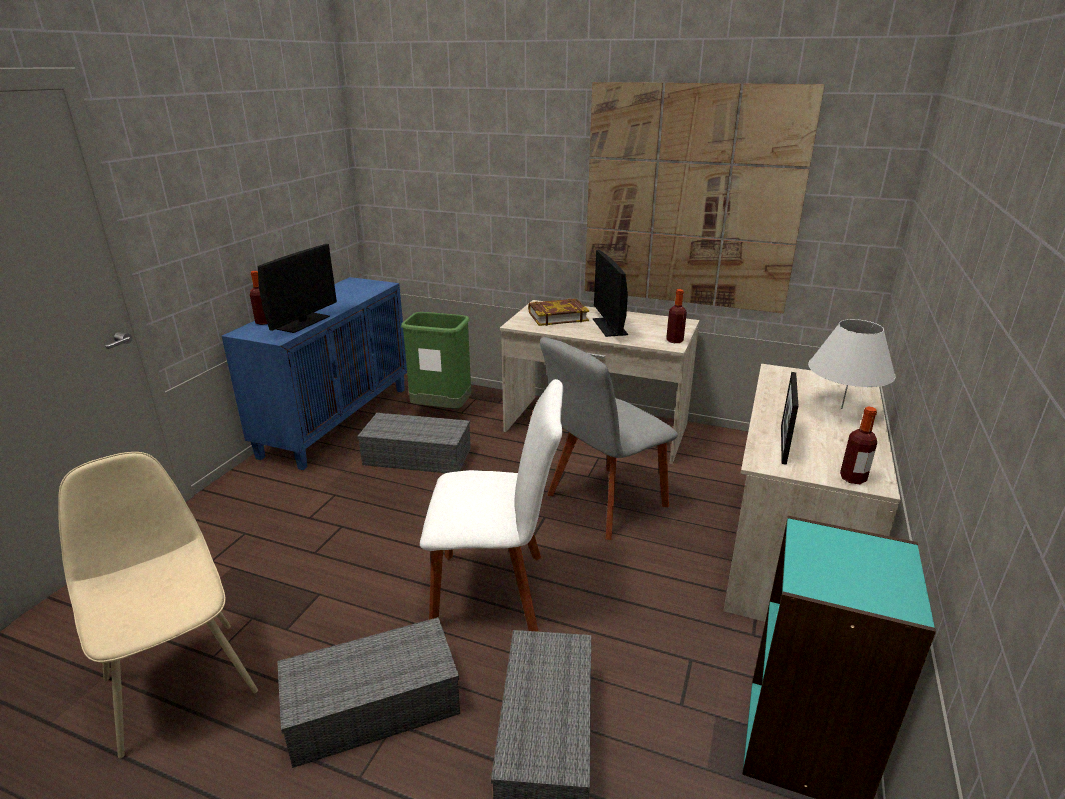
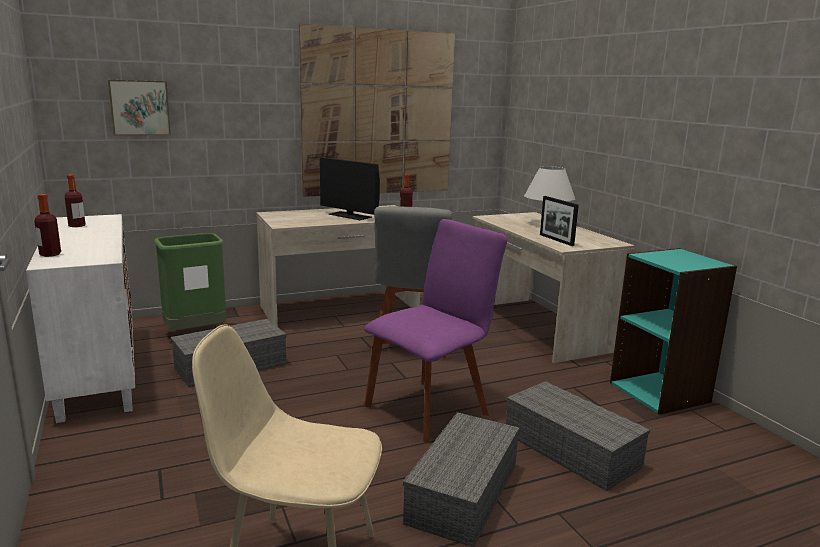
camera: 45 degrees left, 10 degrees down
blue cabinet [222,277,407,470] -> white cabinet [26,214,135,423]
monitor [258,244,337,333] -> none
white chair [420,379,563,632] -> purple chair [364,219,507,443]
book [528,299,589,326] -> none
bottle [840,407,877,484] -> bottle moved to [64,175,86,227]
none -> picture [108,80,171,136]

